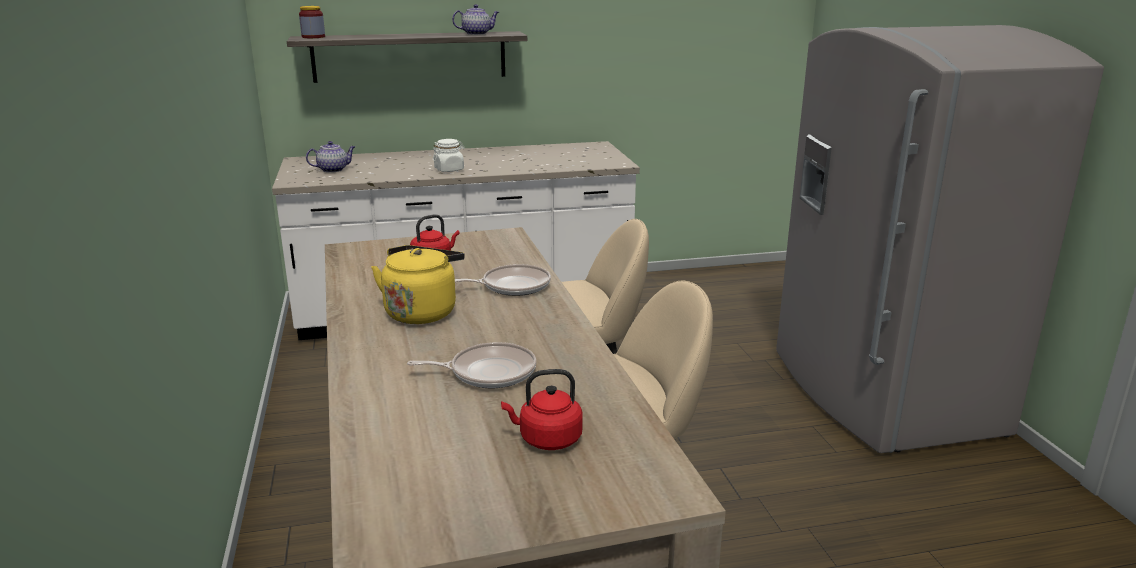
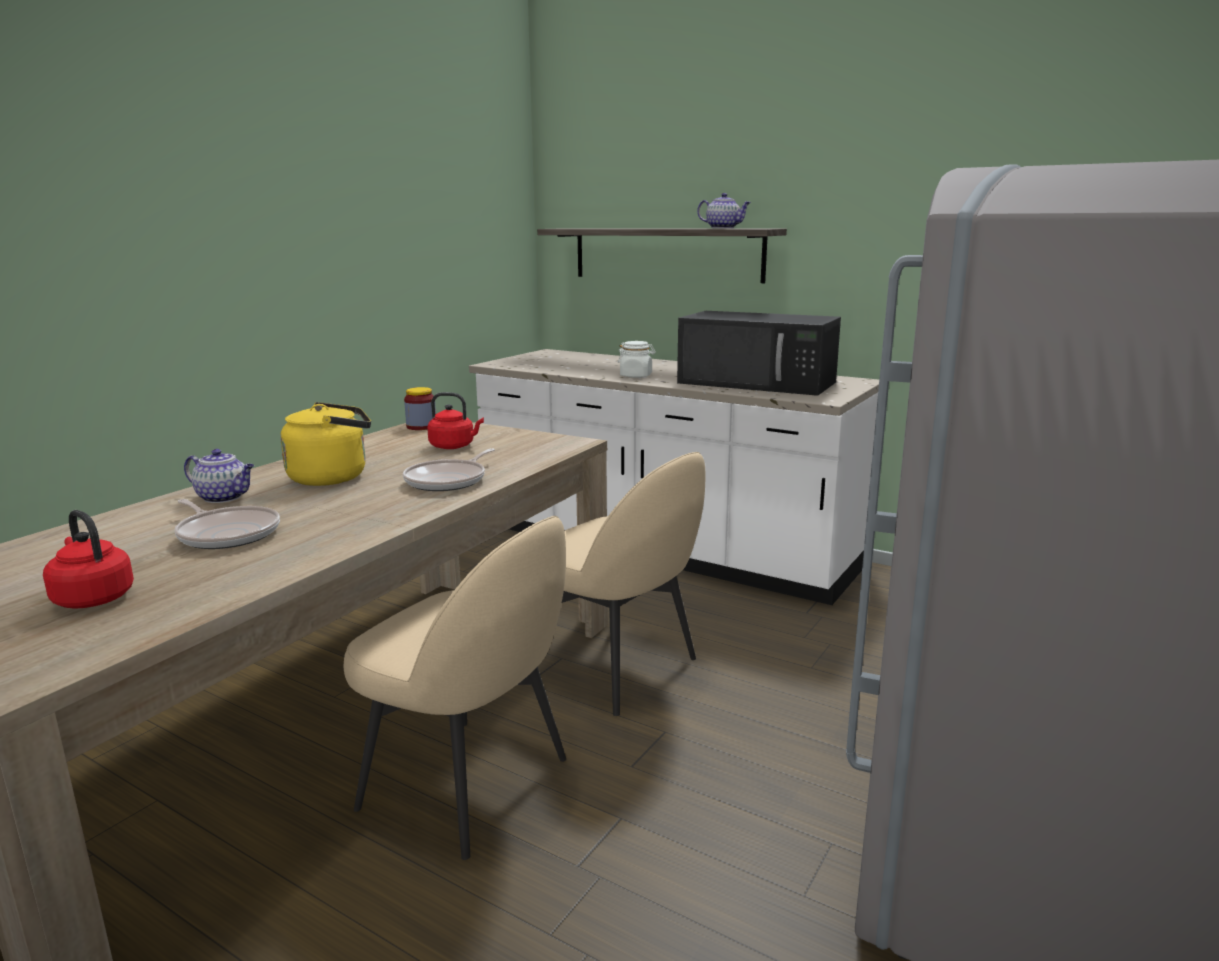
camera: 45 degrees right, 5 degrees down
jar [299,6,325,38] -> jar moved to [404,387,436,430]
teapot [306,141,355,173] -> teapot moved to [184,449,254,503]
frying pan [455,264,551,296] -> frying pan turned 90 degrees clockwise [403,448,495,491]
none -> black microwave [677,311,841,396]

